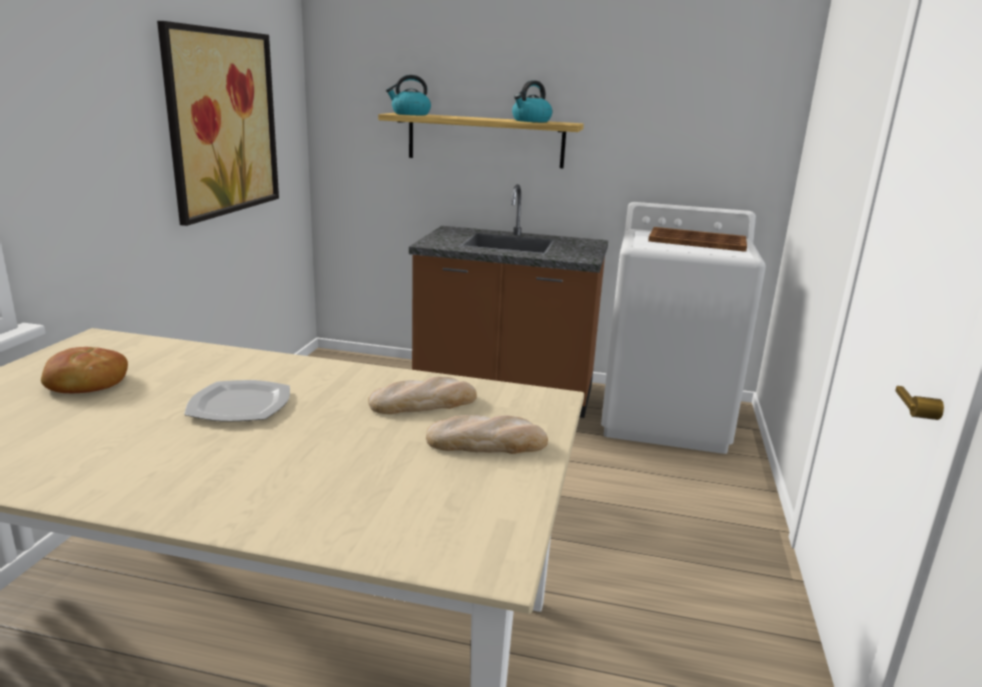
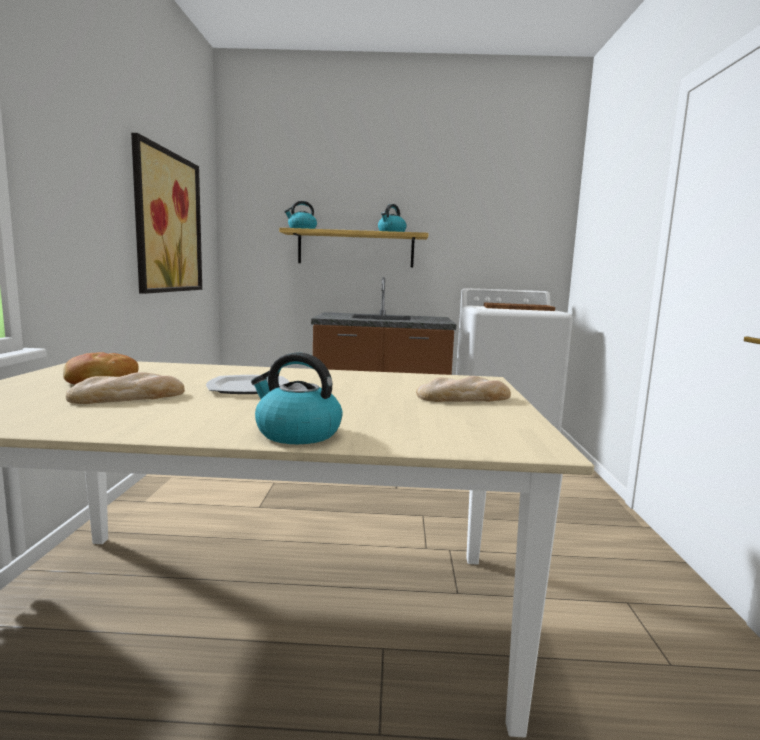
camera: 10 degrees left, 10 degrees down
bread [368,377,477,414] -> bread moved to [66,372,185,404]
none -> kettle [251,353,343,444]

